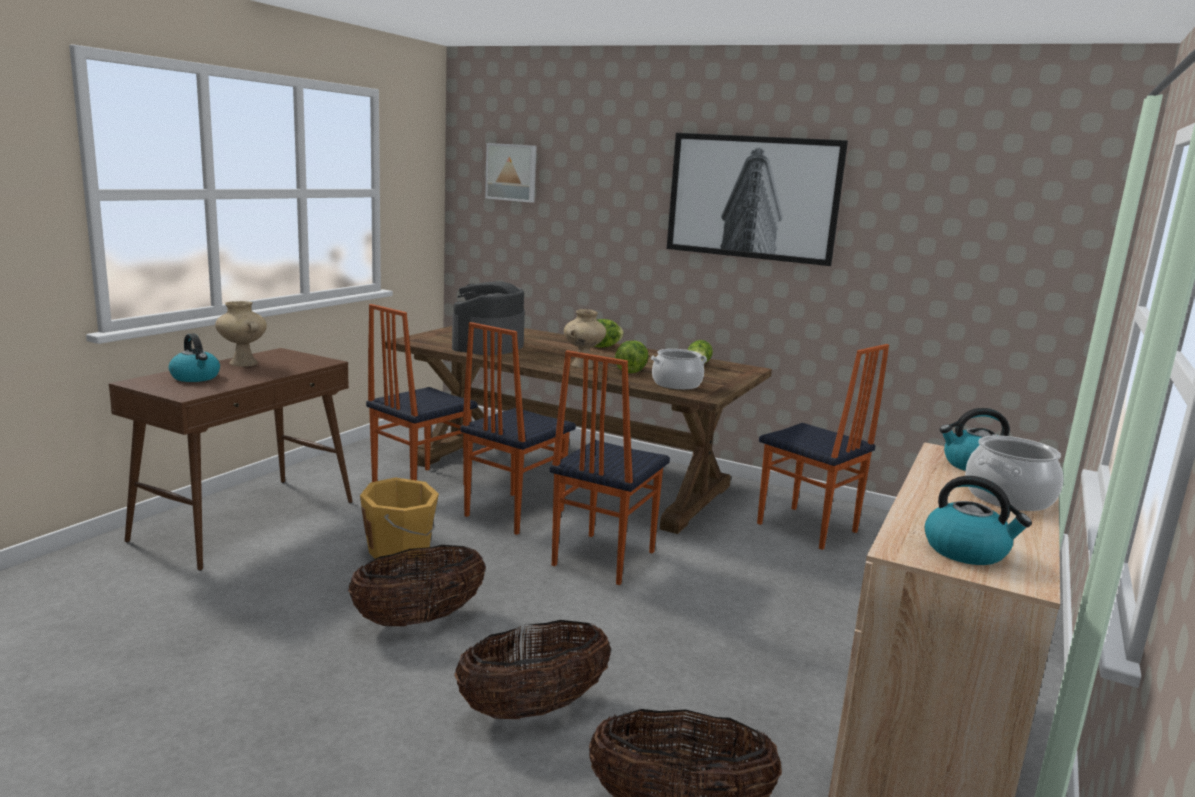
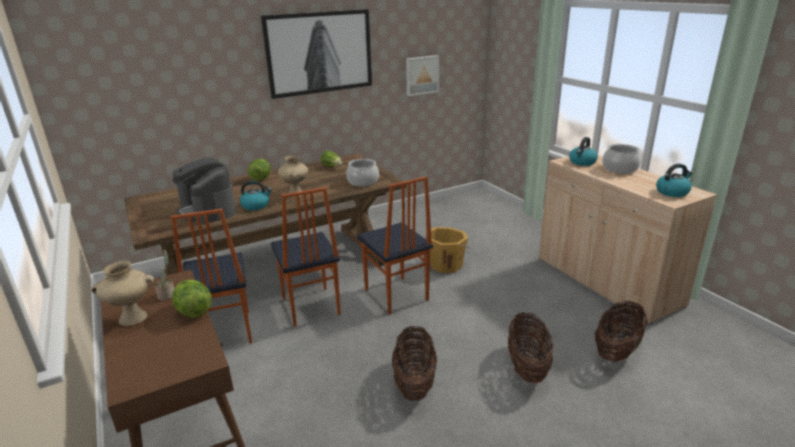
camera: 55 degrees left, 10 degrees up
kettle [169,333,220,382] -> kettle moved to [240,180,272,210]
orange bucket [360,477,439,564] -> orange bucket moved to [426,227,470,273]
picture [485,143,537,203] -> picture moved to [406,55,439,96]
lettuce [615,340,649,373] -> lettuce moved to [172,279,212,318]
chair [757,344,889,550] -> none
none -> potted plant [154,250,174,300]

